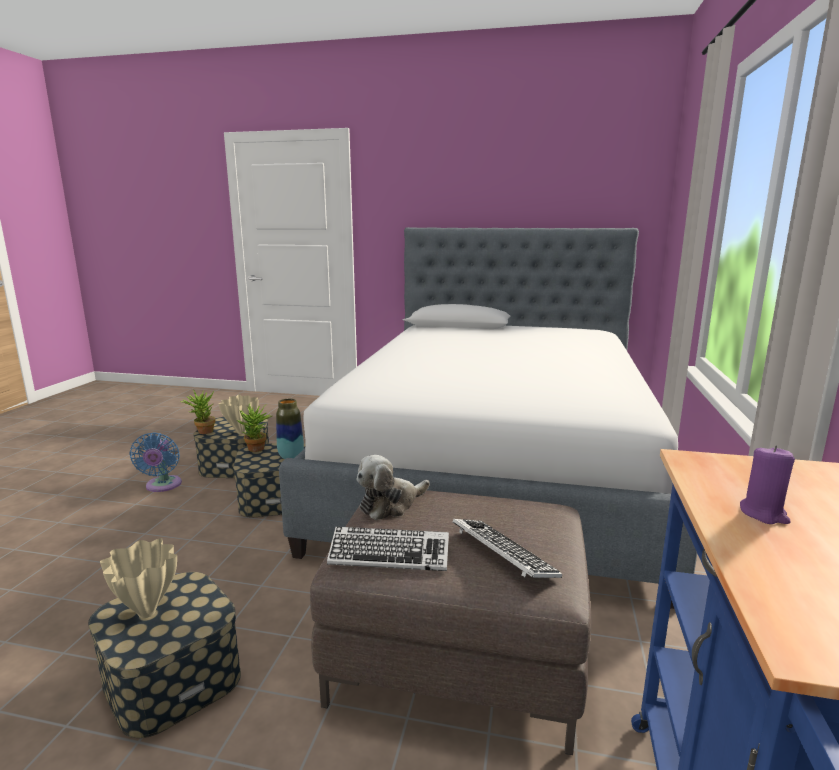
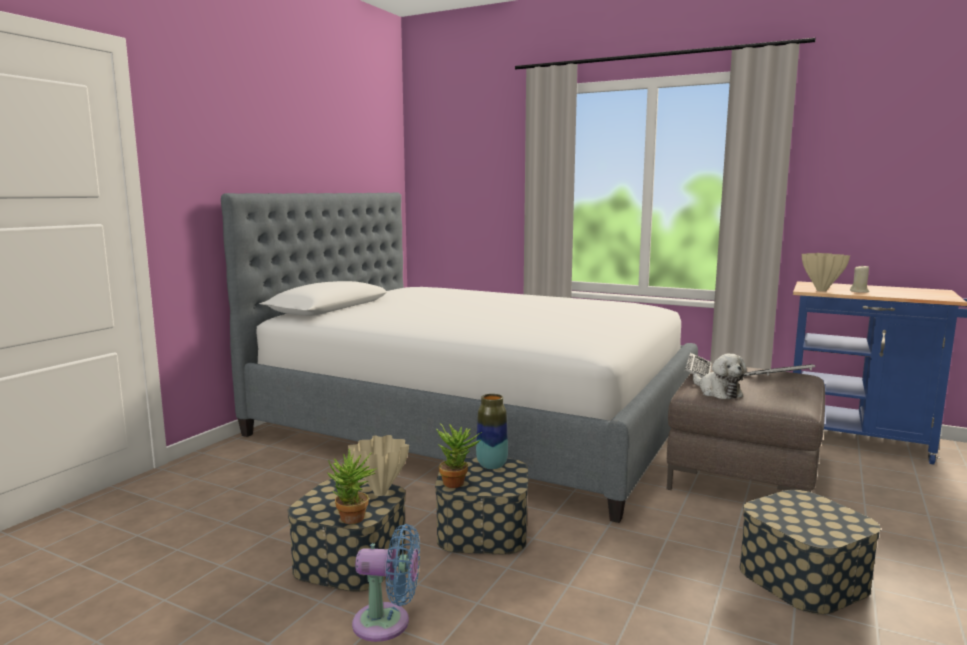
camera: 75 degrees left, 5 degrees down
beige vase [100,538,177,618] -> beige vase moved to [802,253,850,292]
keyboard [327,527,449,571] -> keyboard moved to [685,353,711,378]
purple candle [740,445,795,524] -> beige candle [850,266,869,293]

